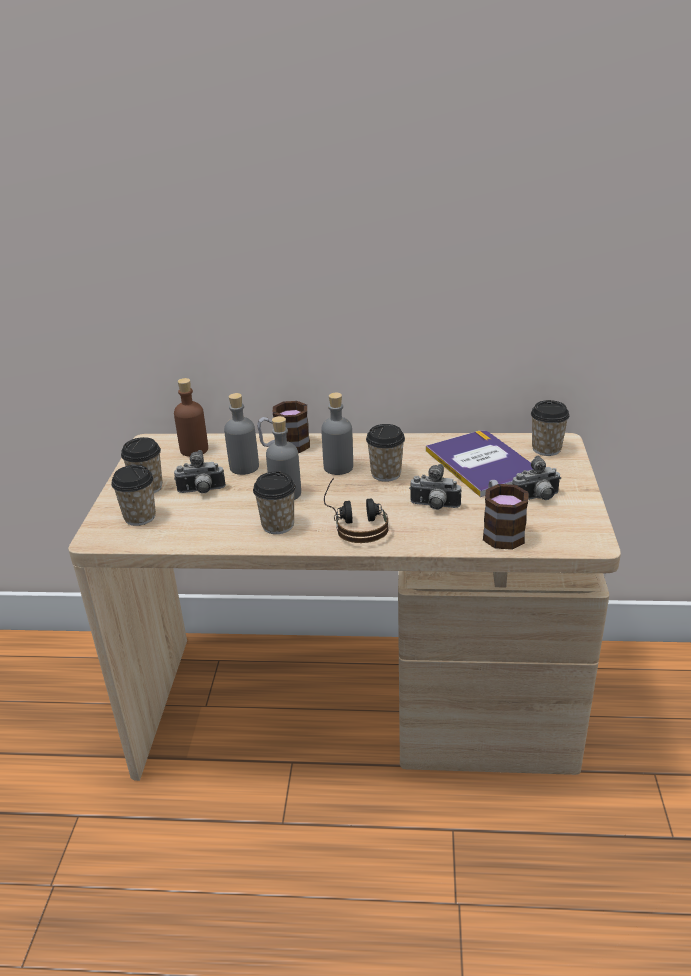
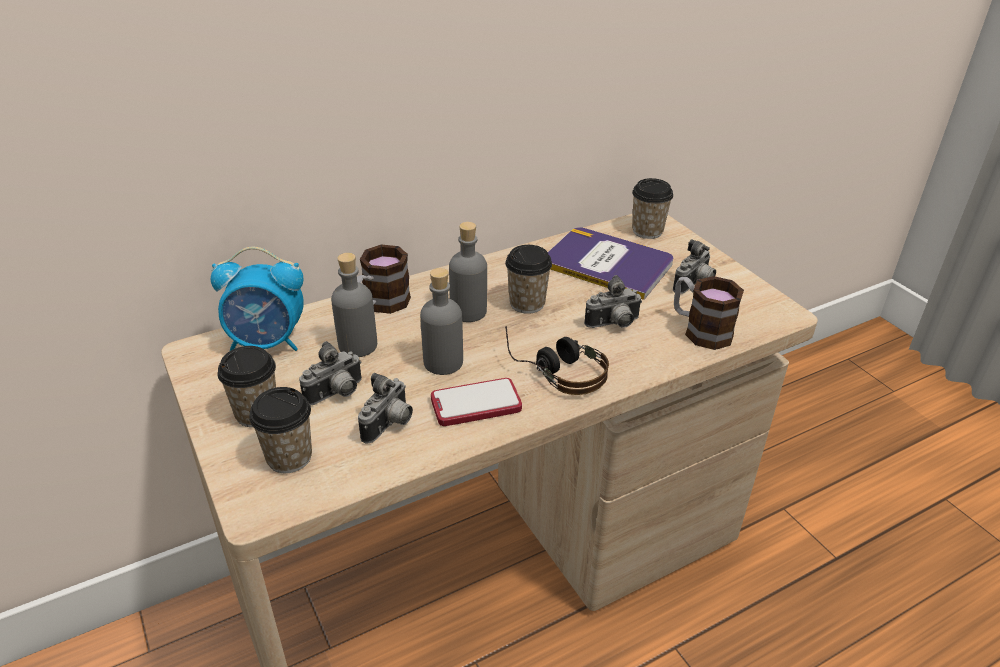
camera: 35 degrees left, 5 degrees up
brown bottle [174,378,208,457] -> alarm clock [211,247,304,351]
cup [253,471,296,534] -> phone [431,378,522,426]
none -> camera [358,373,413,443]

